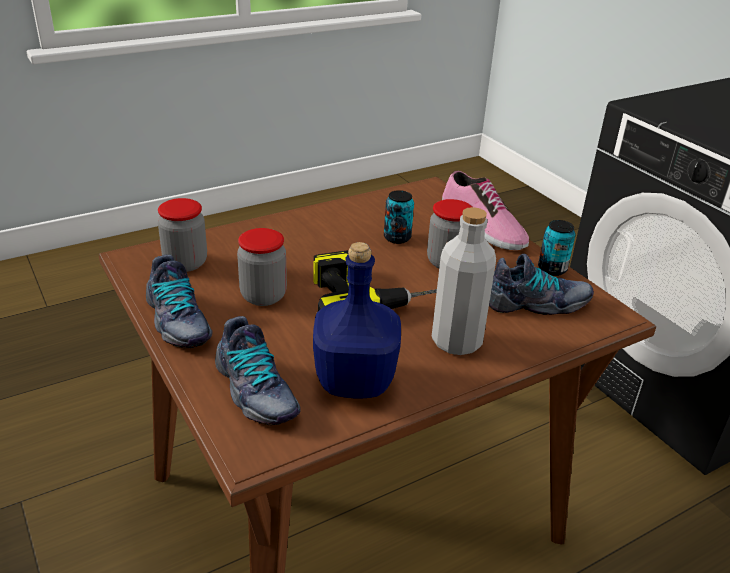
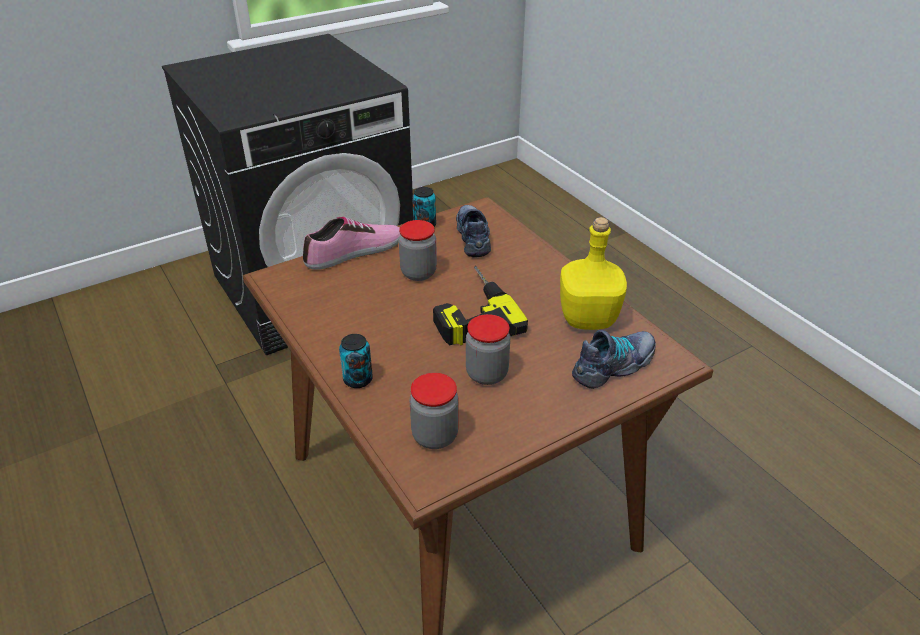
camera: 90 degrees left, 5 degrees up
shoe [146,255,212,348] -> none
blue bottle [313,242,401,398] -> yellow bottle [560,217,627,330]
can [384,190,414,244] -> can moved to [339,334,373,388]
grey bottle [432,207,496,355] -> none

